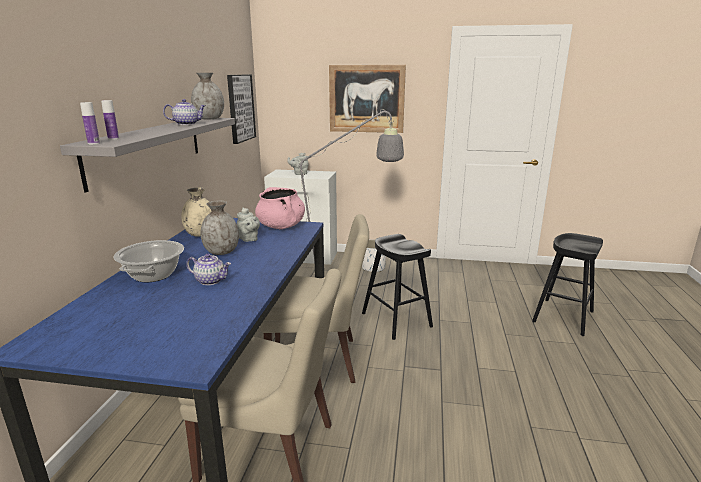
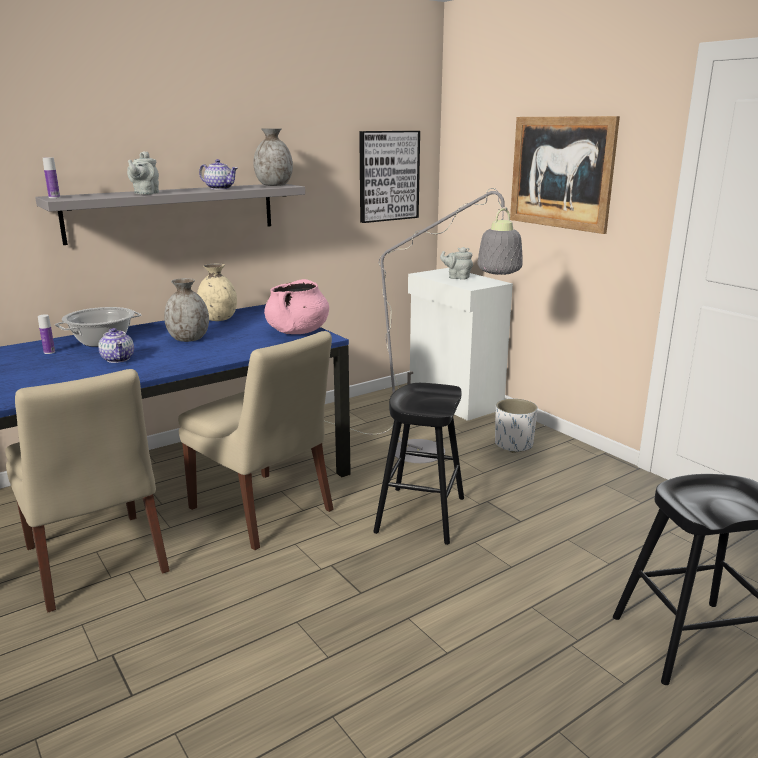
camera: 45 degrees right, 0 degrees up
bottle [101,100,119,140] -> bottle moved to [38,314,55,354]
grey teapot [237,207,260,242] -> grey teapot moved to [127,151,159,195]

